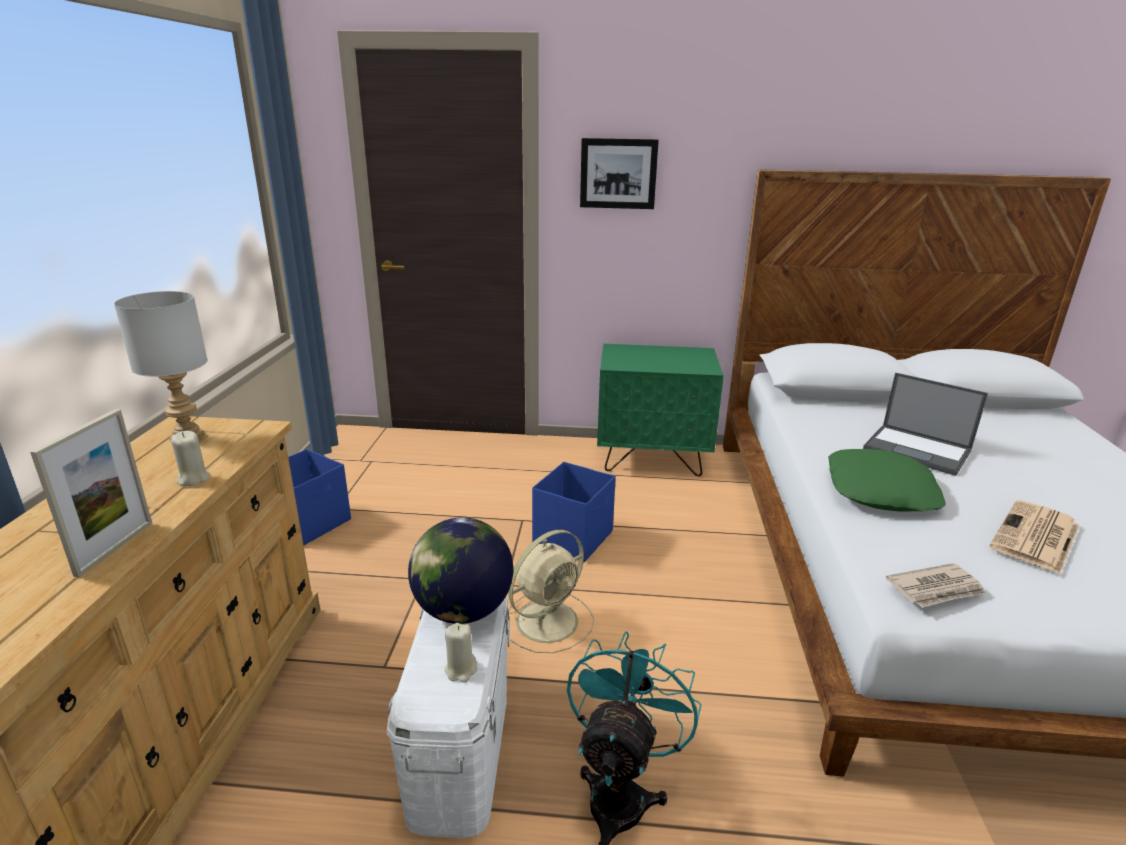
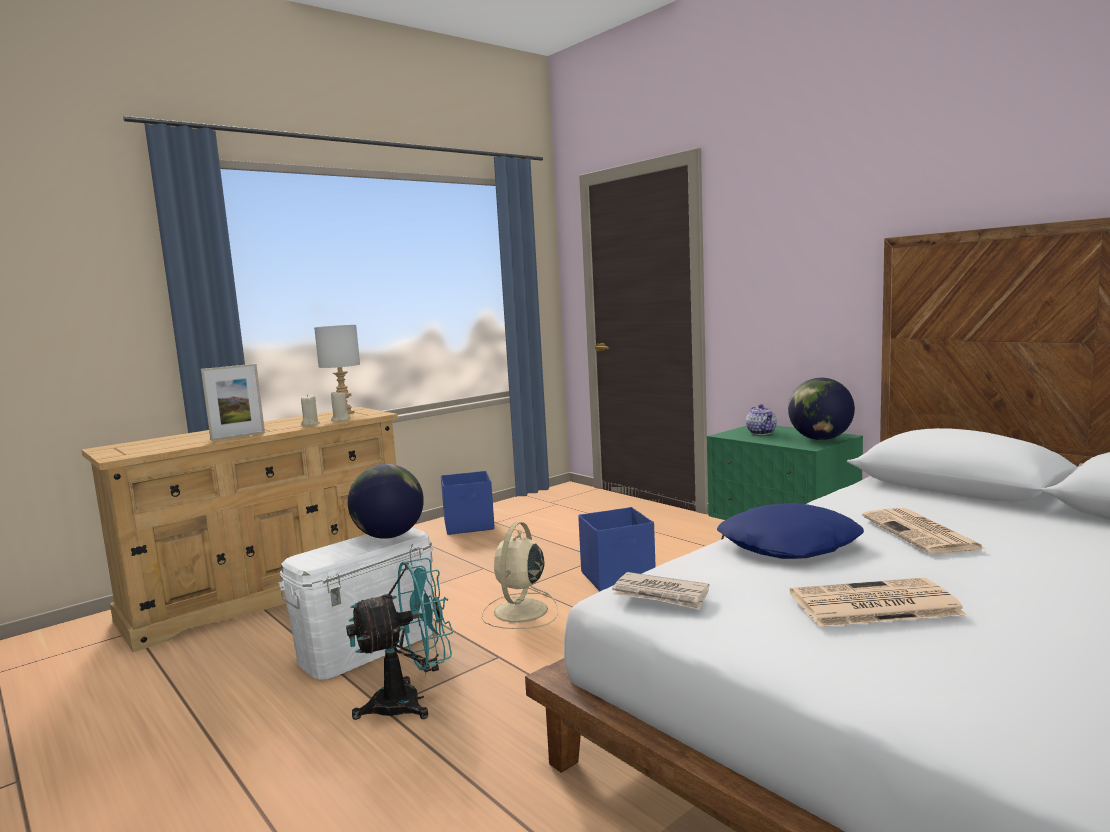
camera: 45 degrees right, 15 degrees down
beige candle [444,623,477,683] -> beige candle moved to [331,390,350,422]
beige fan [507,530,594,653] -> beige fan turned 105 degrees clockwise [481,522,558,629]
picture [580,138,659,209] -> none
green pillow [828,449,946,512] -> blue pillow [717,503,864,559]
laptop [863,372,988,476] -> newspaper [862,508,986,554]
none -> teapot [746,404,777,435]
none -> globe [788,378,855,440]

